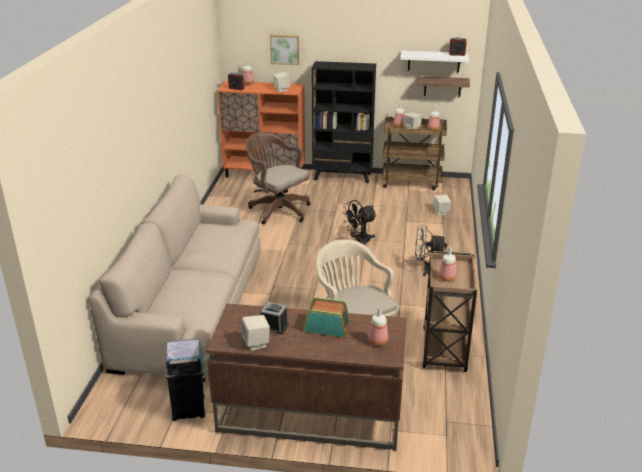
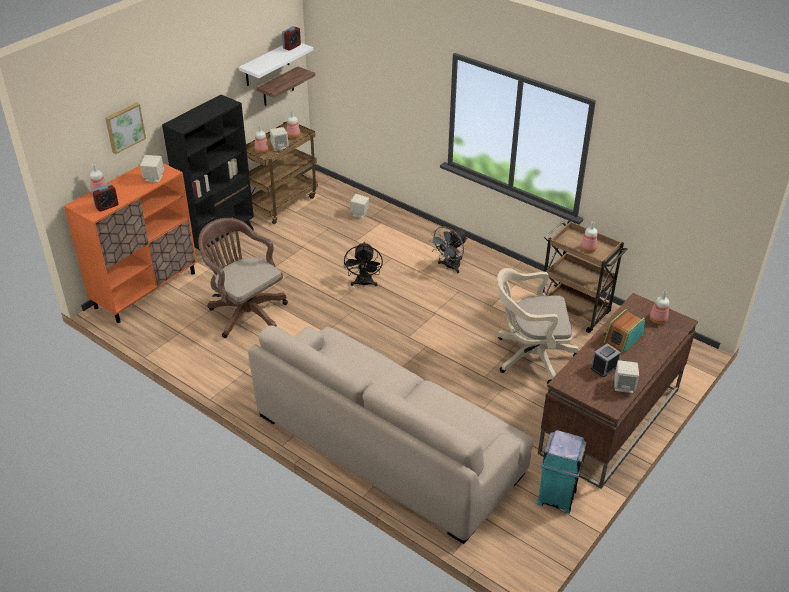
camera: 60 degrees left, 10 degrees up
brown office chair [246,132,311,225] -> brown office chair turned 60 degrees clockwise [199,218,288,338]

